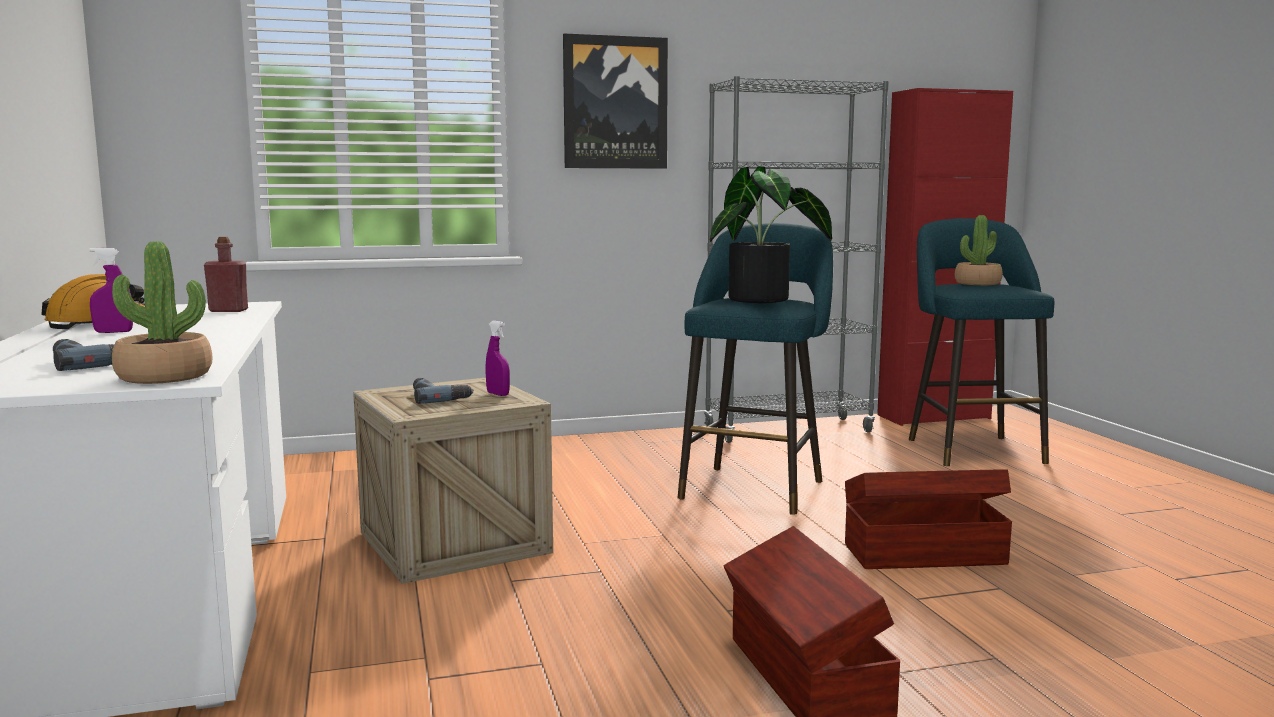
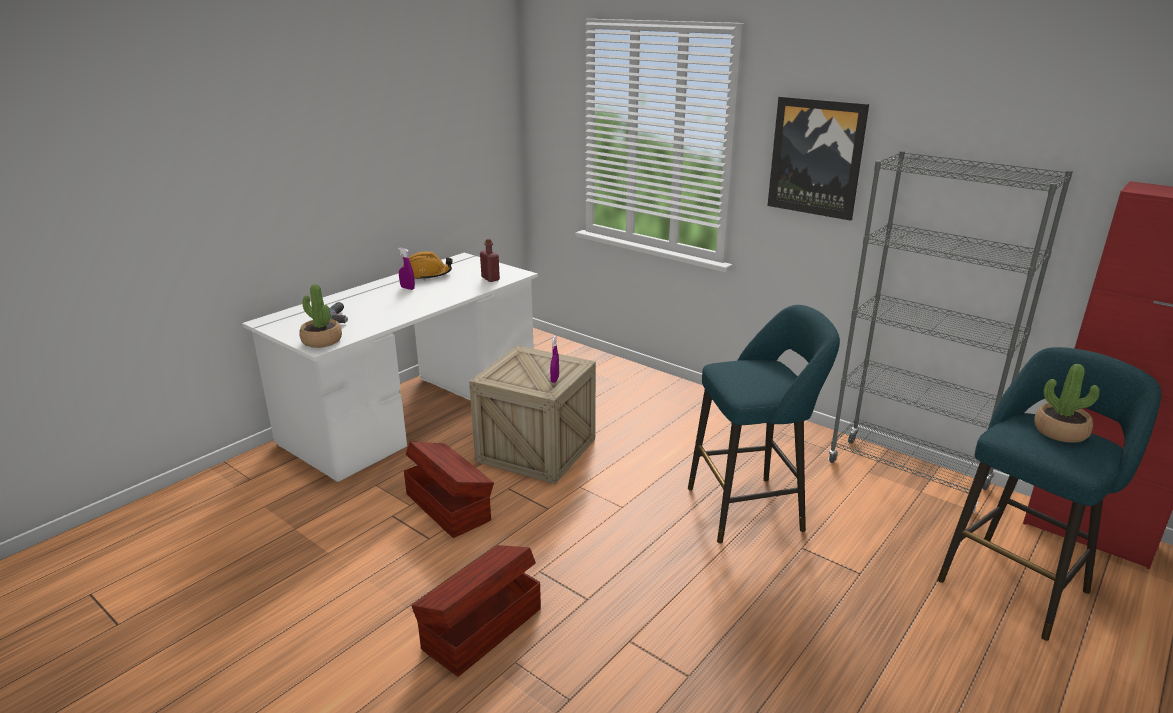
camera: 55 degrees right, 15 degrees up
power drill [413,378,474,404] -> none
potted plant [710,166,832,303] -> none
brown storage box [845,469,1012,569] -> brown storage box moved to [404,442,494,538]

